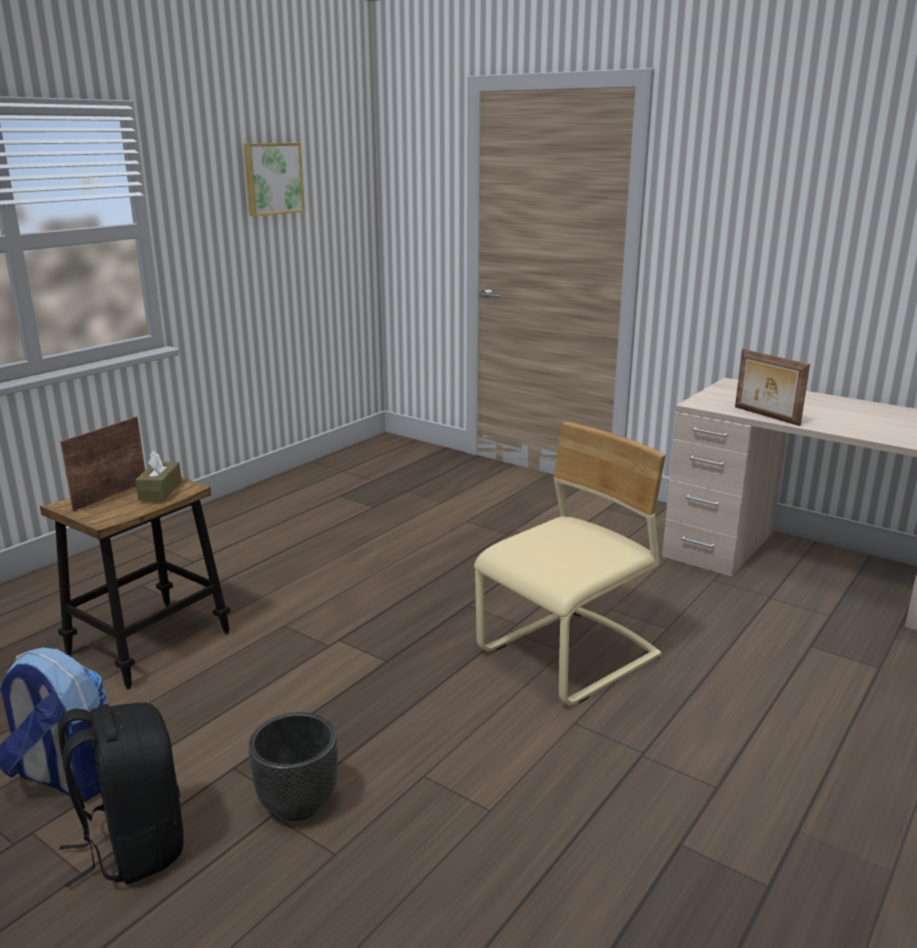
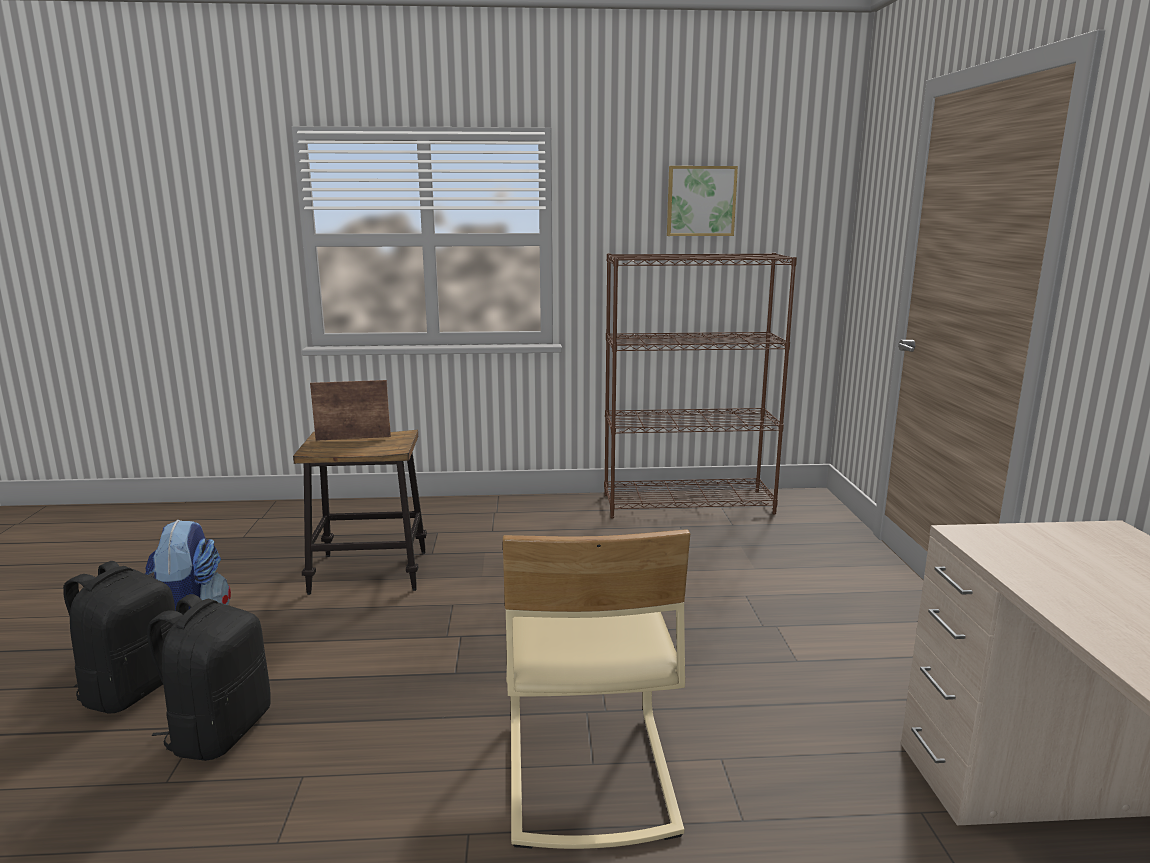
camera: 50 degrees right, 5 degrees down
brown tissue box [135,450,182,501] -> none
black planter [248,712,338,821] -> black backpack [147,594,271,761]
beige chair [474,422,666,705] -> beige chair turned 75 degrees clockwise [503,529,690,849]
picture frame [735,349,810,426] -> none
none -> brown bookcase [604,253,797,518]

